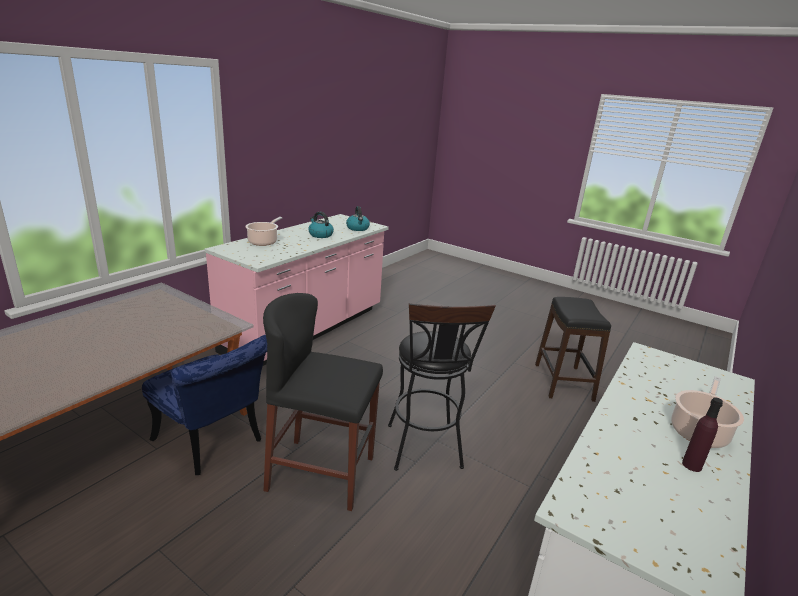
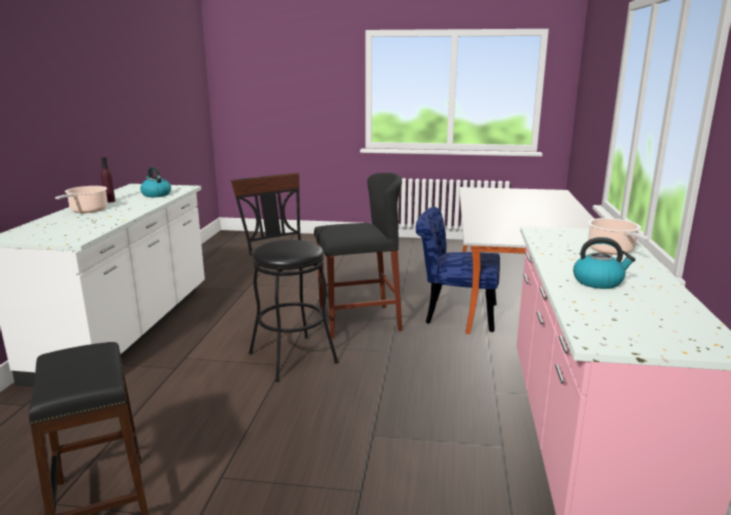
camera: 155 degrees right, 5 degrees down
kettle [346,206,370,231] -> kettle moved to [140,167,171,197]

